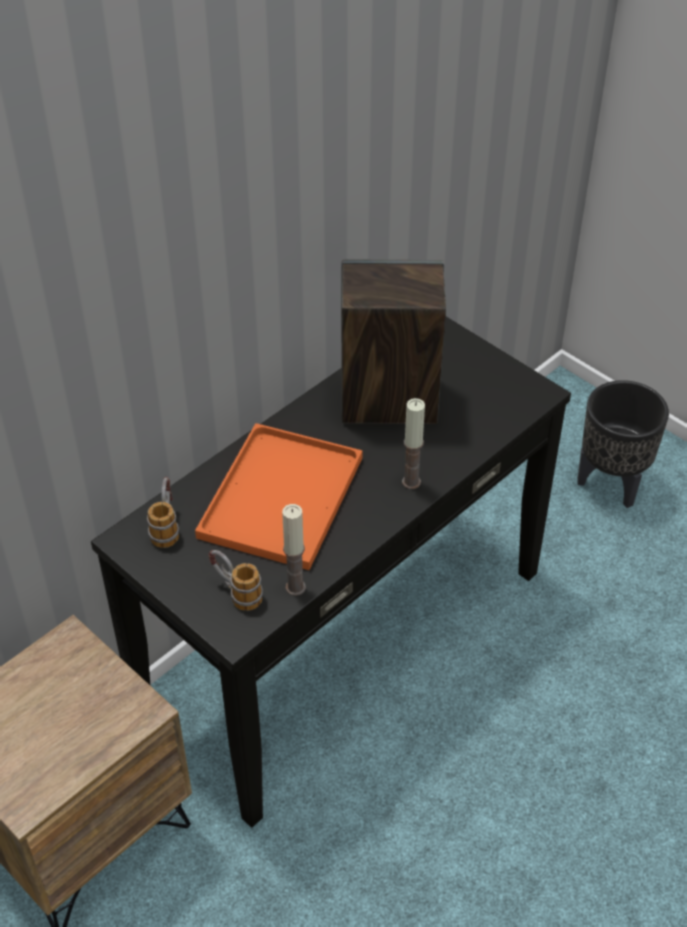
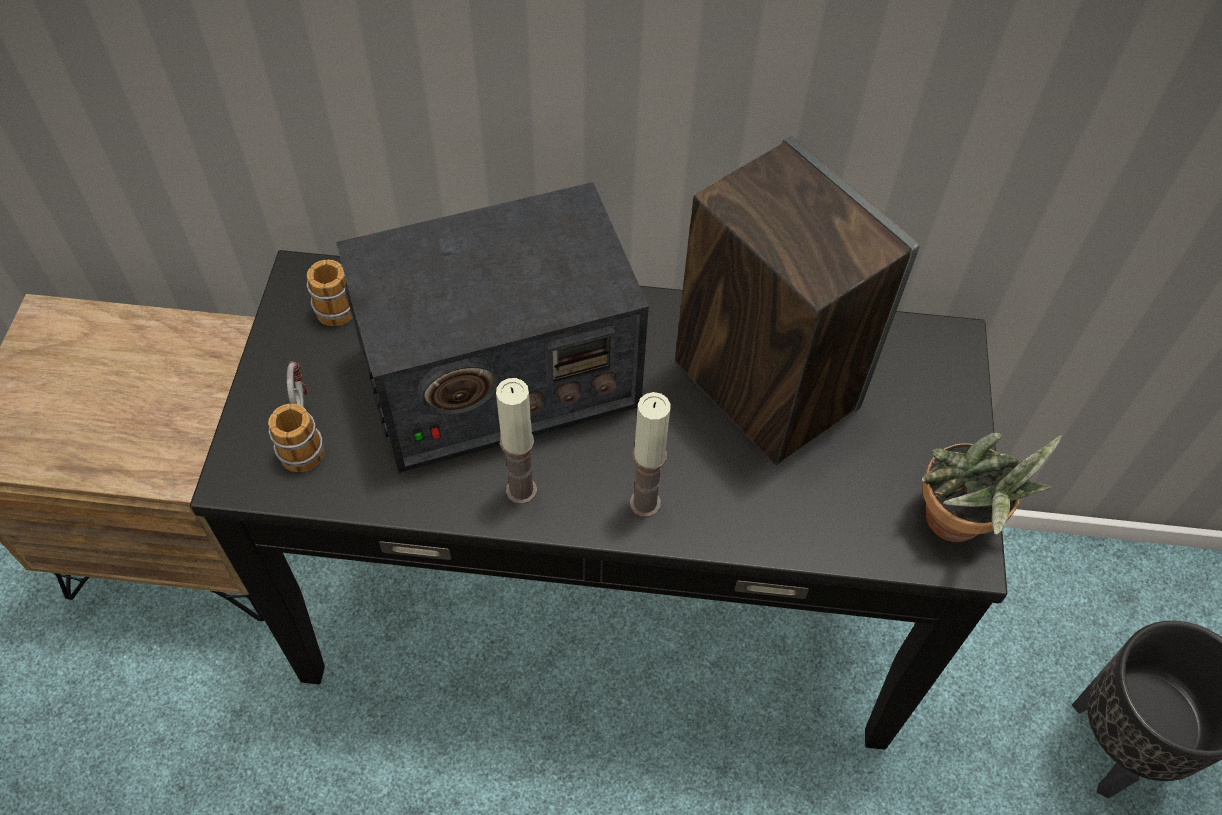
camera: 50 degrees right, 10 degrees up
orange tray [195,423,362,570] -> radio [336,182,649,473]
candle [282,504,306,596] -> candle moved to [496,378,537,504]
none -> potted plant [921,433,1062,542]

